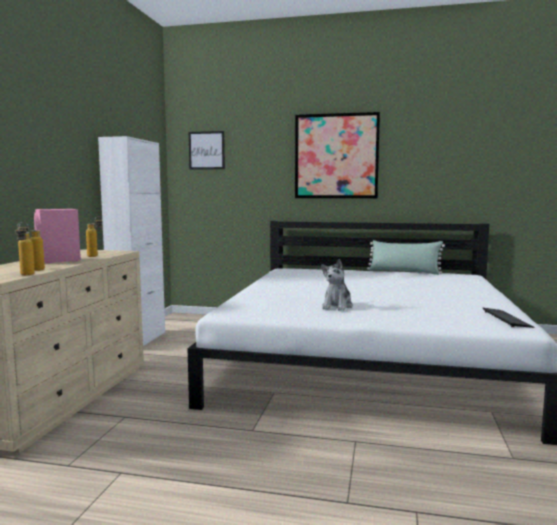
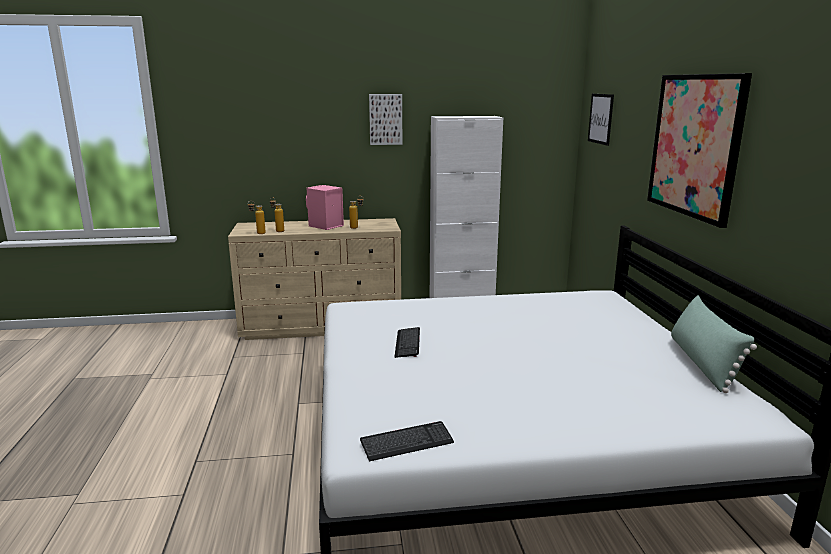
camera: 70 degrees right, 10 degrees up
plush toy [321,259,353,311] -> keyboard [394,327,420,358]
none -> picture [369,94,402,145]

